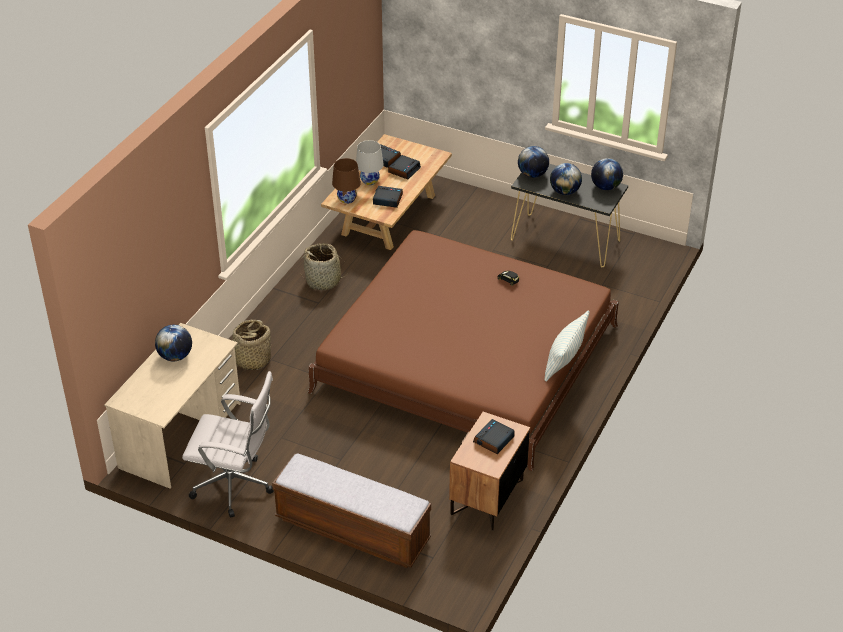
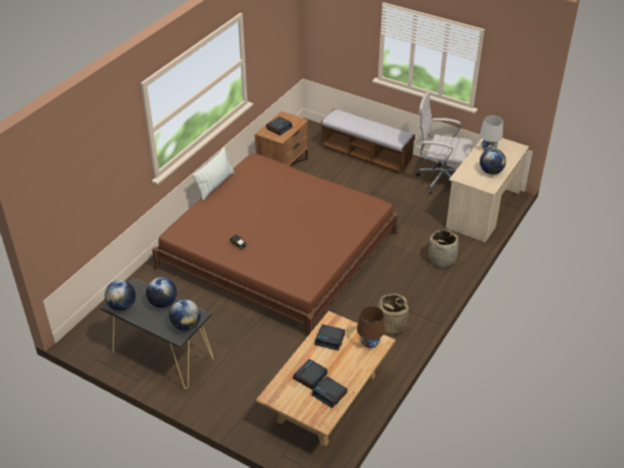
camera: 175 degrees left, 0 degrees up
white table lamp [356,140,384,185] -> white table lamp moved to [480,115,503,151]

